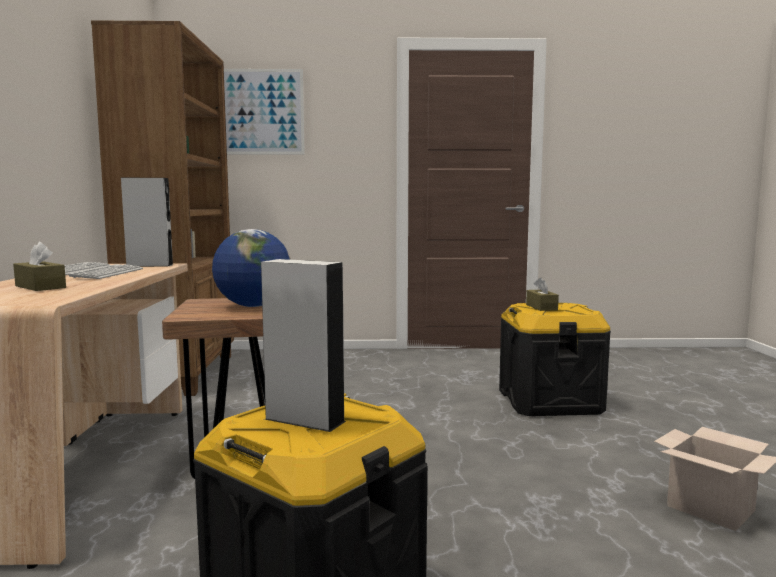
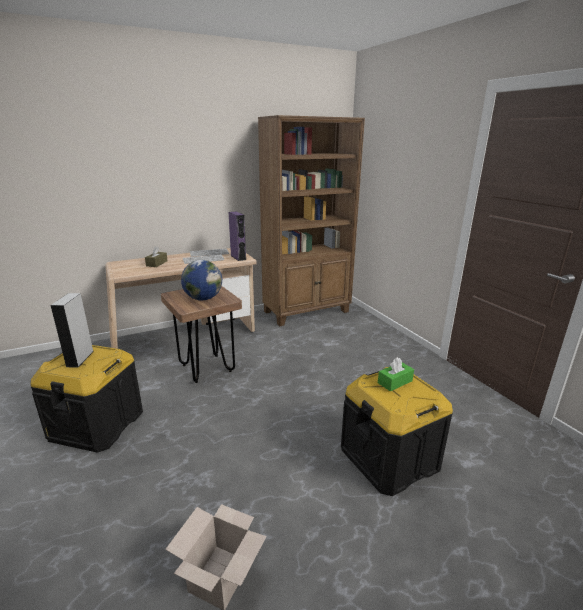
camera: 65 degrees right, 15 degrees up
grey speaker [121,178,173,267] -> purple speaker [229,212,246,261]
picture [224,69,305,155] -> none
brown tissue box [526,277,559,311] -> green tissue box [378,357,414,391]

